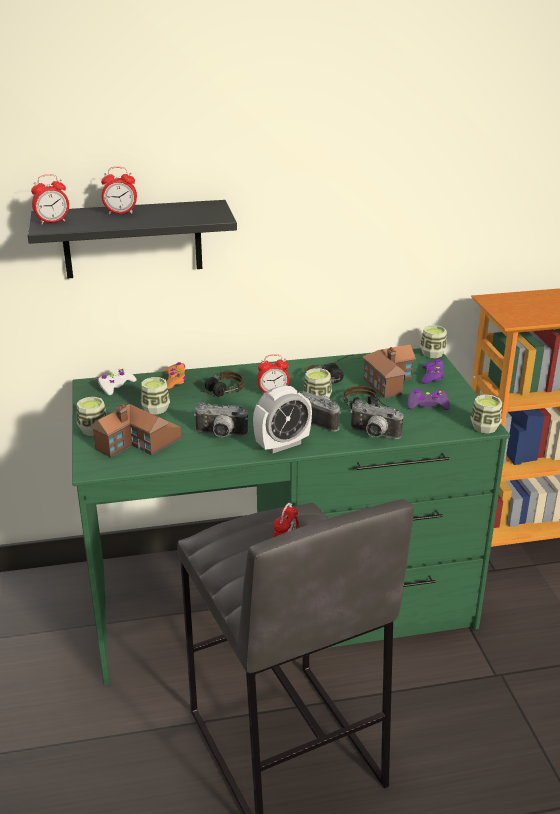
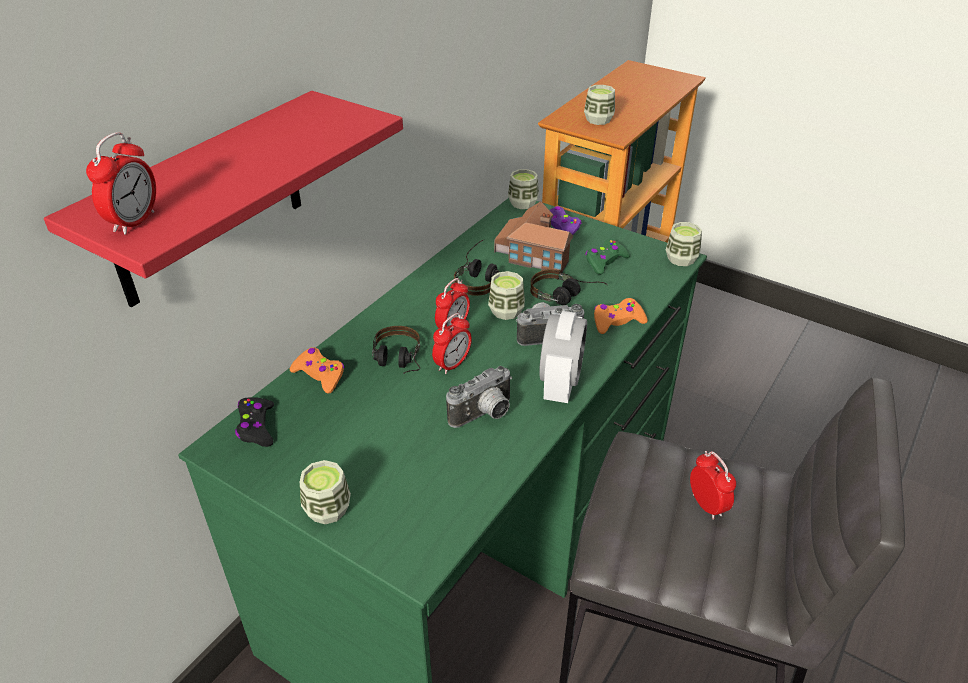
camera: 45 degrees left, 10 degrees up
black shelf [28,200,237,279] -> red shelf [44,91,403,307]
toy house [90,404,181,457] -> none
white game controller [97,368,136,395] -> black game controller [235,397,274,447]
alarm clock [101,167,137,214] -> alarm clock moved to [432,313,472,374]
cup [141,377,170,414] -> cup moved to [584,85,615,125]
camera [350,400,403,439] -> orange game controller [594,298,648,334]
purple game controller [408,389,450,410] -> green game controller [585,239,630,275]

